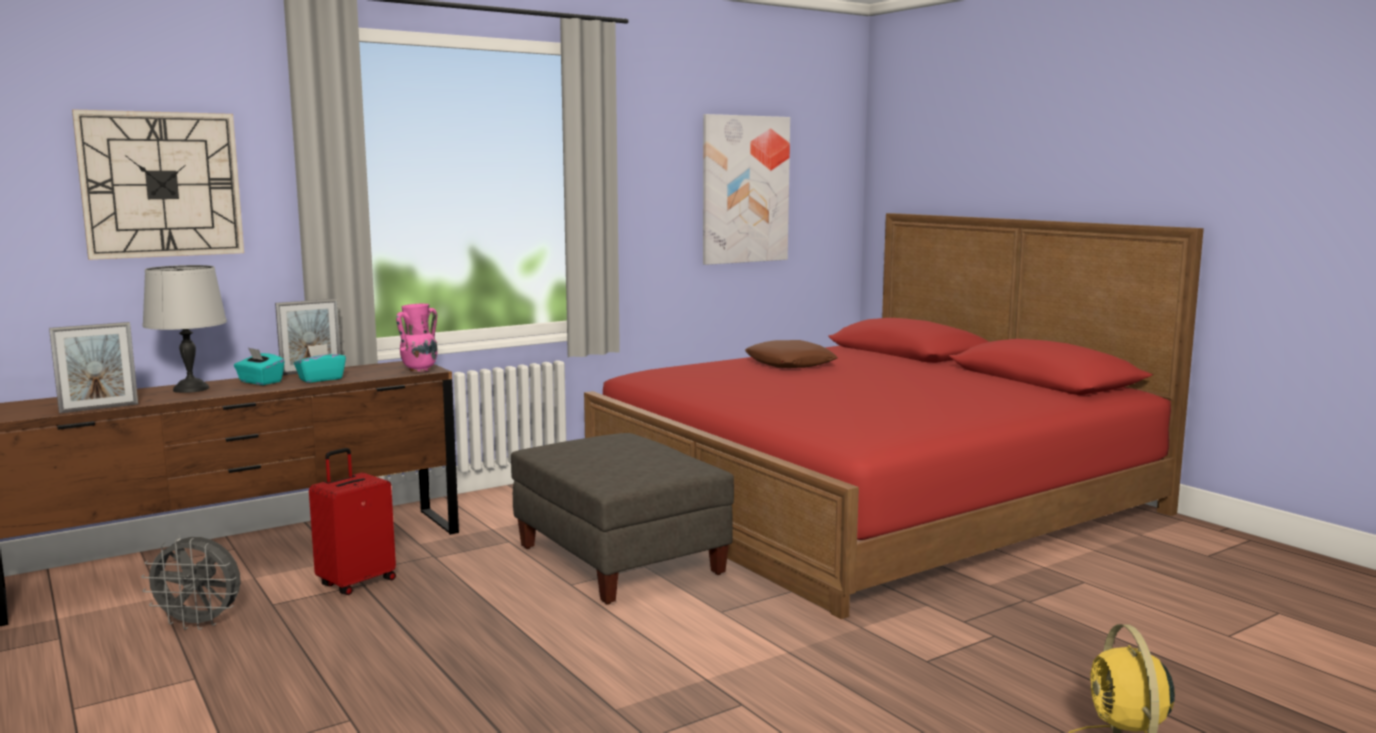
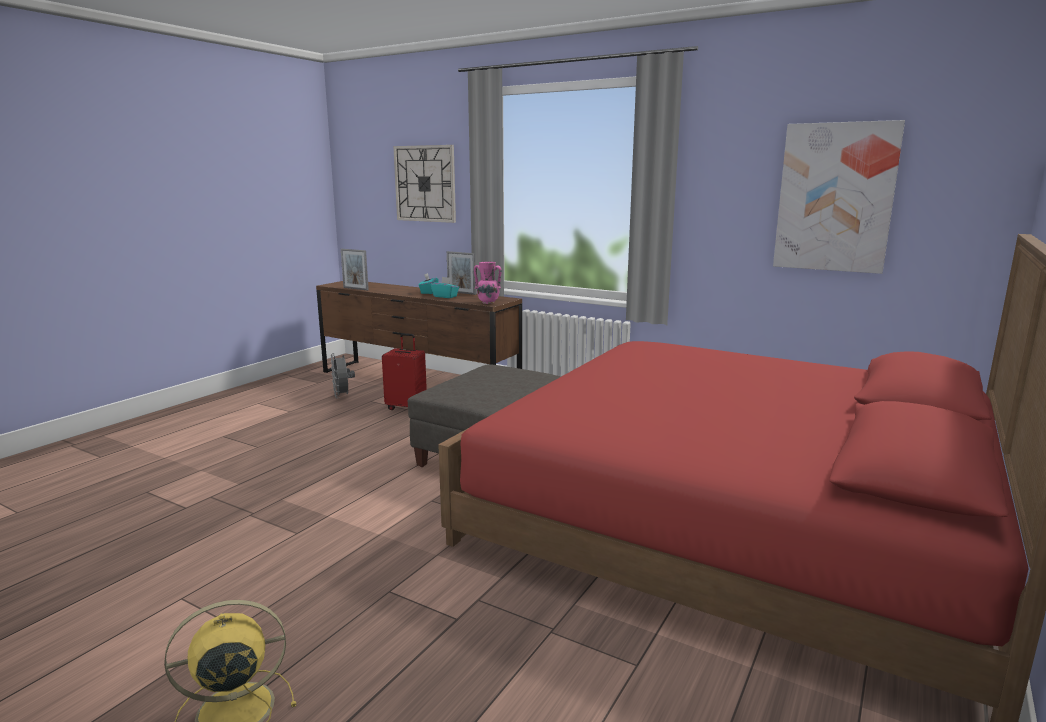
camera: 65 degrees right, 5 degrees up
grey table lamp [142,265,227,393] -> none
brown pillow [745,340,838,368] -> none

